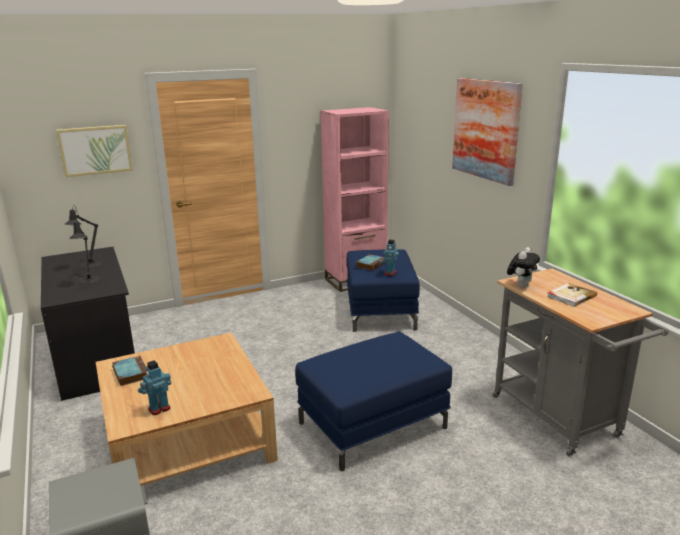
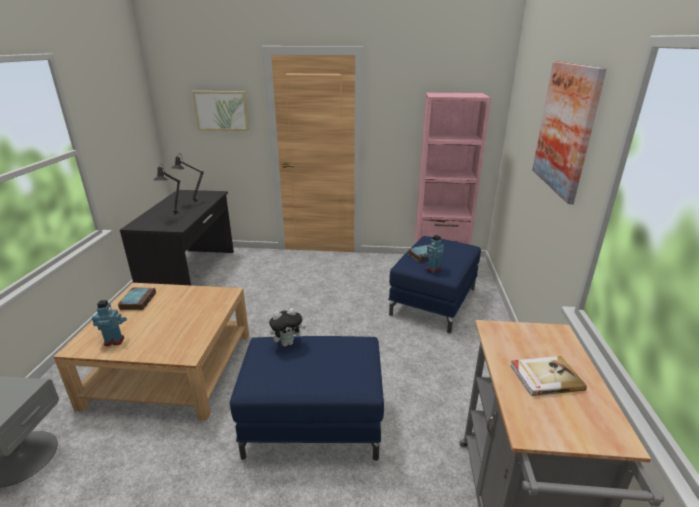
camera: 30 degrees right, 5 degrees up
plush toy [507,247,540,288] -> plush toy moved to [269,308,306,346]

